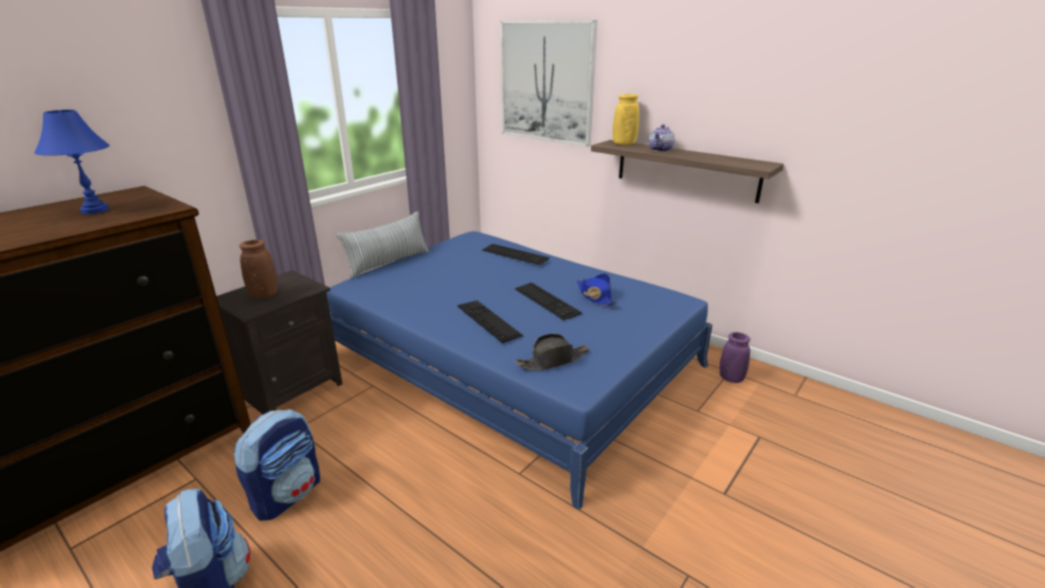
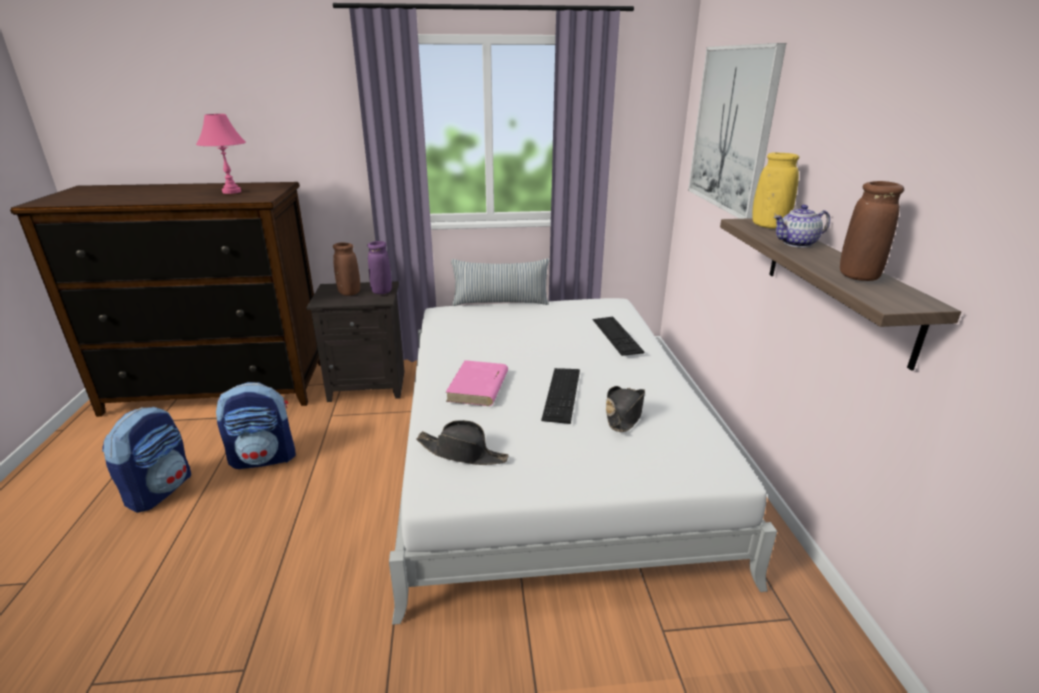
camera: 45 degrees right, 0 degrees up
blue table lamp [34,110,110,214] -> pink table lamp [196,114,246,194]
blue bed [326,231,713,510] -> white bed [389,298,777,625]
keyboard [458,301,523,343] -> pink book [445,360,508,406]
blue hat [577,274,618,305] -> black hat [606,386,645,432]
purple vase [720,332,750,383] -> purple vase moved to [367,241,392,294]
none -> brown vase [840,181,904,281]

